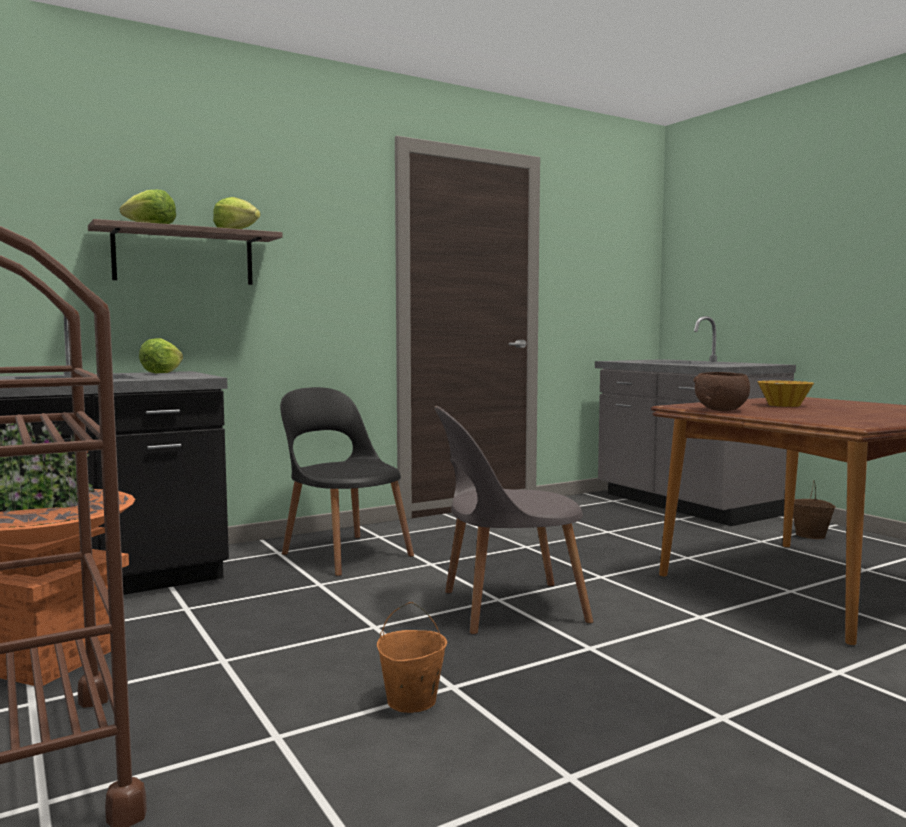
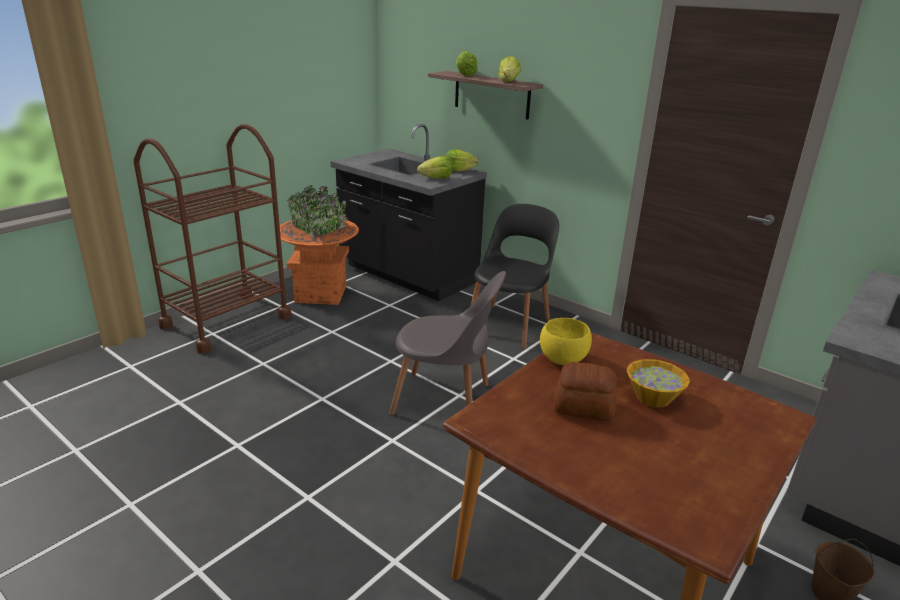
camera: 70 degrees right, 20 degrees up
orange bucket [377,602,447,713] -> none
grey chair [434,406,593,634] -> grey chair turned 135 degrees clockwise [389,271,506,415]
brown bowl [693,372,750,411] -> yellow bowl [540,318,592,365]
none -> lettuce [417,156,452,179]
none -> bread [554,362,617,421]

